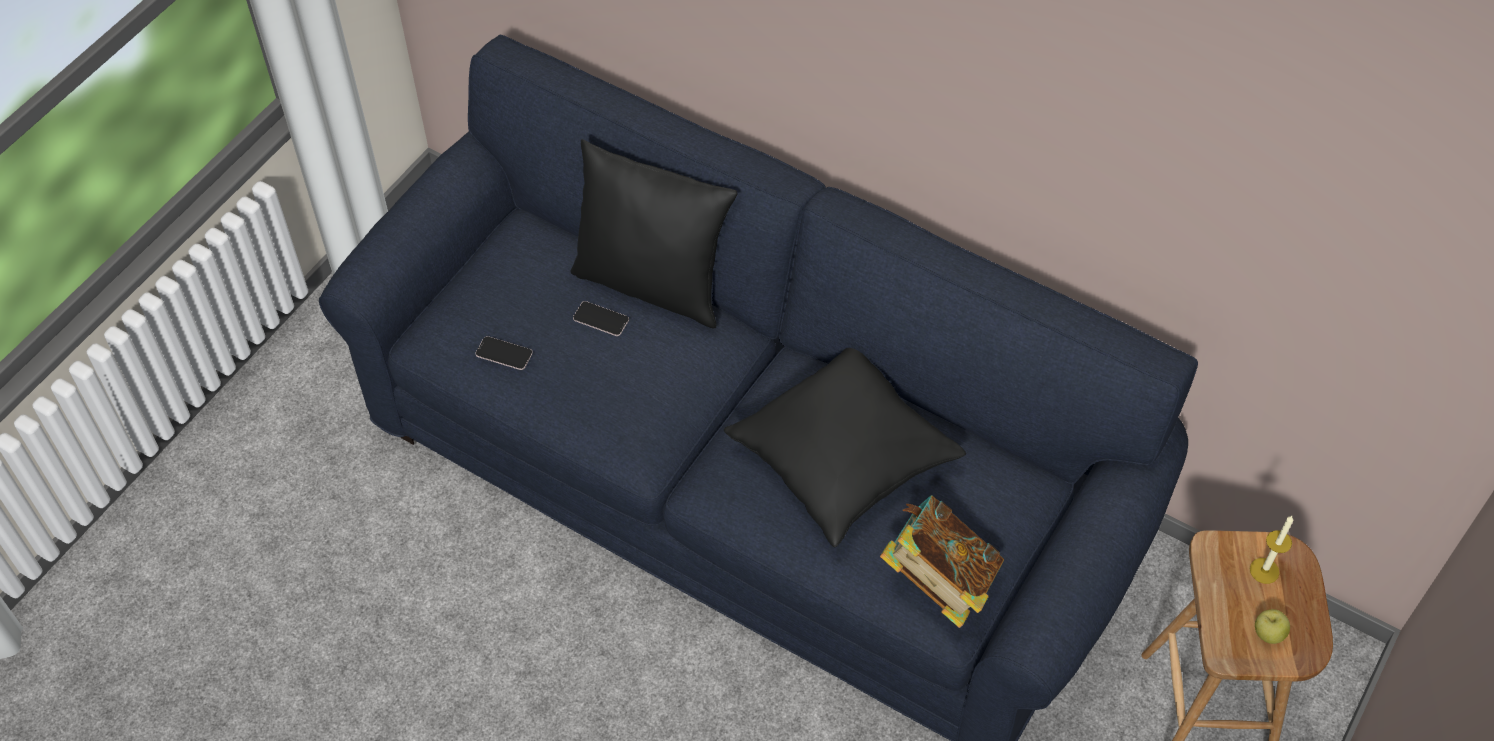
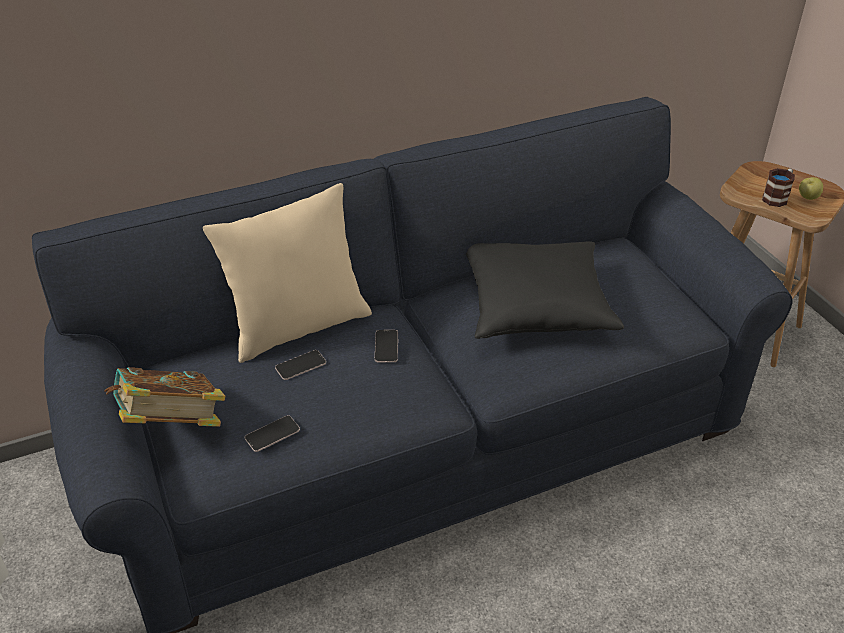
camera: 55 degrees left, 15 degrees down
black pillow [570,139,738,329] -> beige pillow [203,183,372,363]
book [880,495,1004,628] -> book moved to [104,367,225,427]
candle [1250,516,1293,584] -> none
none -> phone [375,330,398,362]
none -> mug [762,168,795,207]

